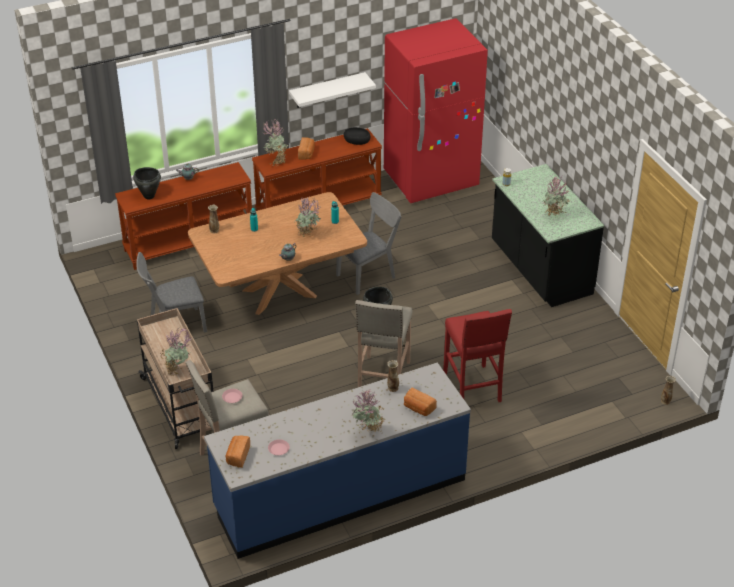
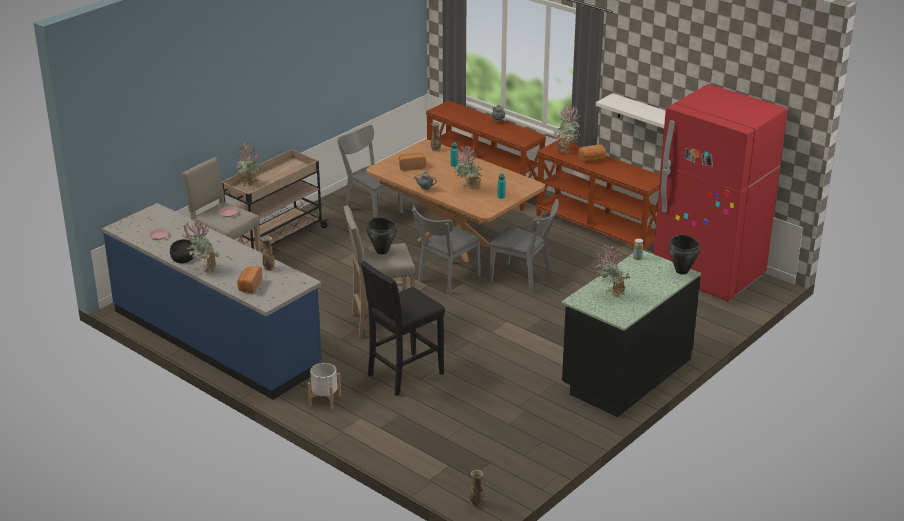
camera: 65 degrees right, 10 degrees down
black cooking pot [133,167,161,199] -> black cooking pot moved to [668,235,700,274]
bread [226,435,250,468] -> bread moved to [399,153,426,171]
black bowl [344,127,370,145] -> black bowl moved to [170,239,194,263]
red stool [443,309,512,402] -> black stool [361,261,445,396]
none -> white planter [307,363,341,410]
none -> grey chair [412,204,481,295]

